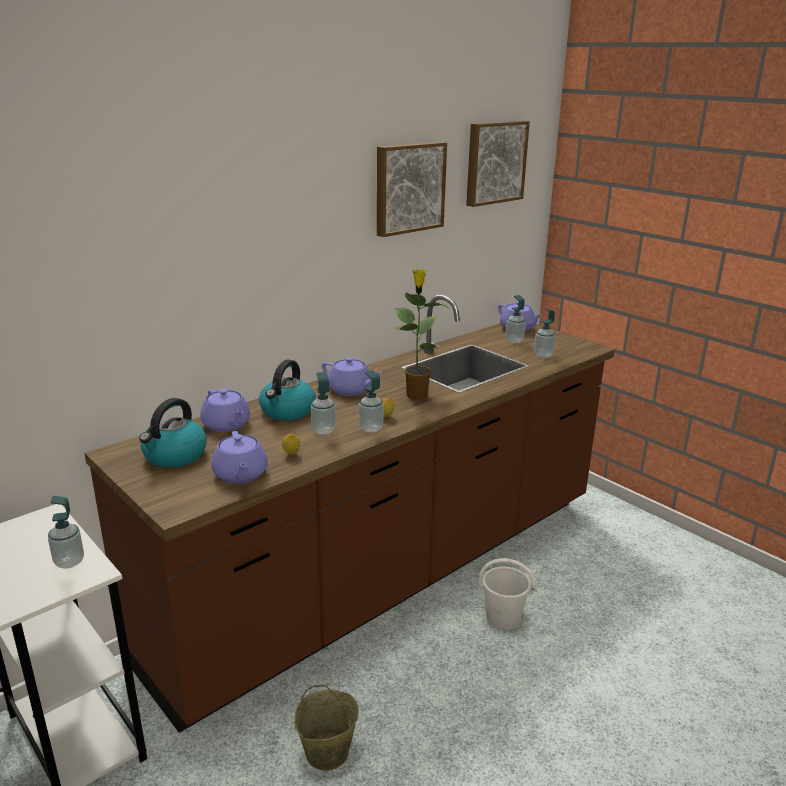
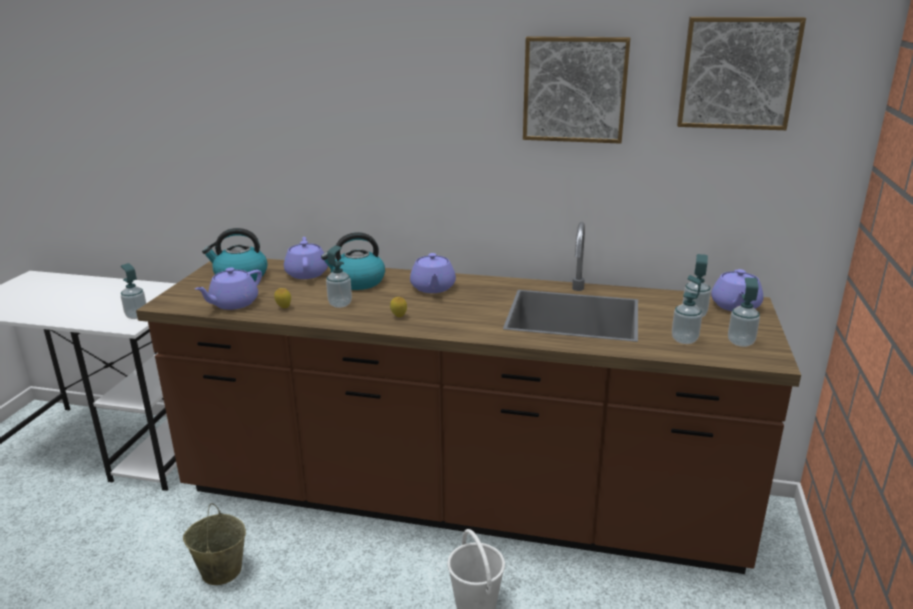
camera: 55 degrees right, 0 degrees up
purple teapot [200,389,250,432] -> purple teapot turned 150 degrees clockwise [284,237,328,279]
soap dispenser [359,370,384,433] -> soap dispenser moved to [728,277,760,347]
potted plant [394,269,450,400] -> none

